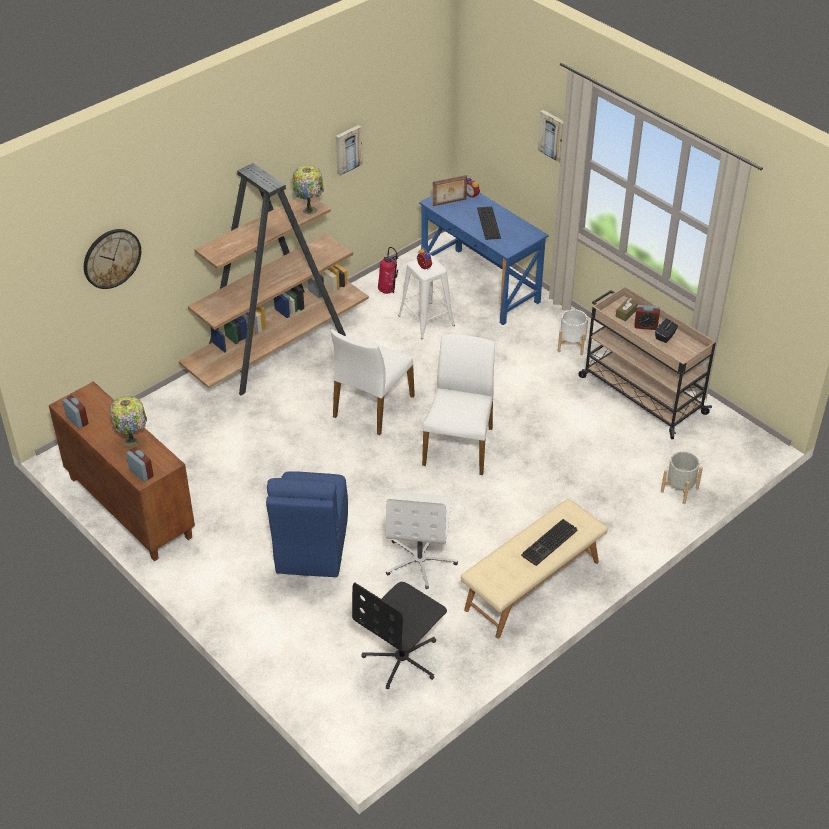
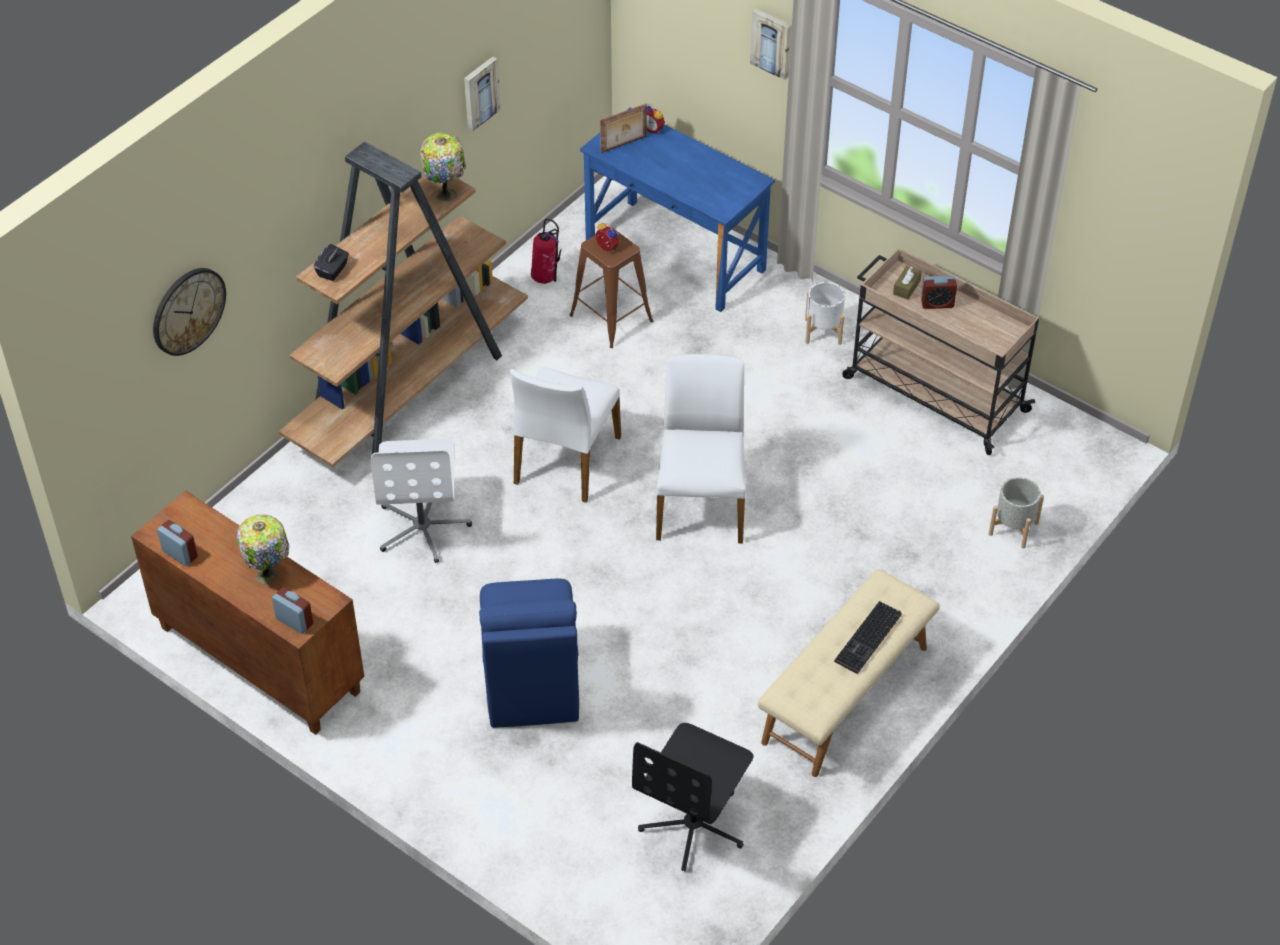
camera: 10 degrees left, 5 degrees up
white office chair [386,492,458,589] -> white office chair moved to [371,439,472,563]
white stool [398,255,455,339] -> brown stool [569,227,653,348]
keyboard [477,207,501,240] -> none
black tissue box [655,318,678,343] -> black tissue box moved to [314,244,349,281]

